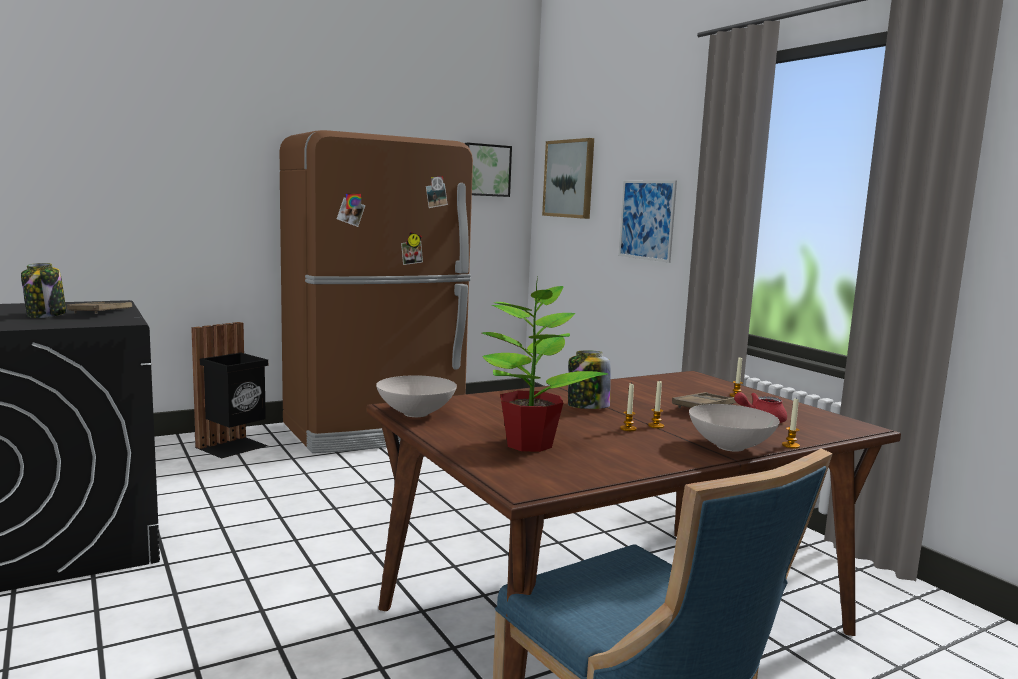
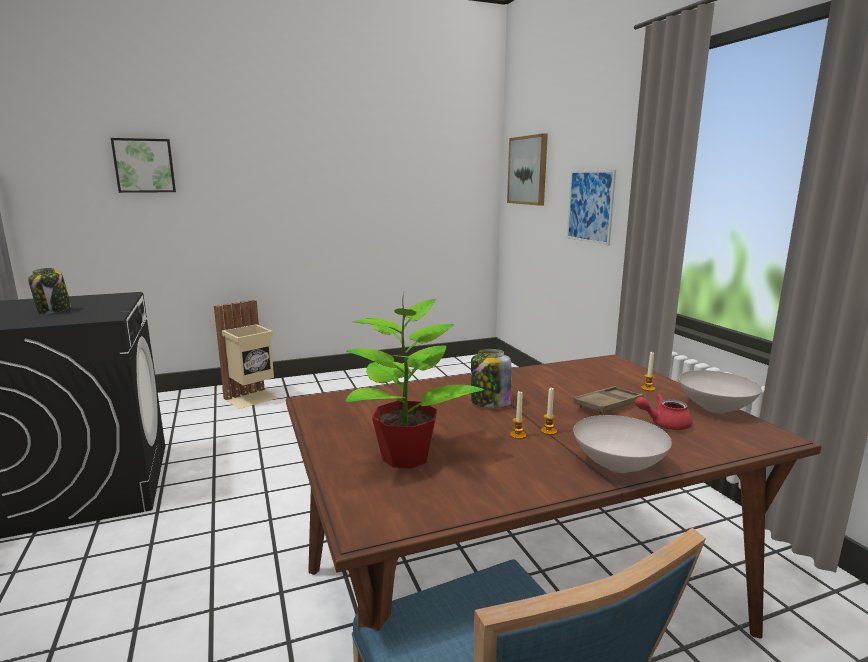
camera: 10 degrees right, 5 degrees up
brown tray [67,302,132,314] -> none
black trash can [191,322,268,459] -> beige trash can [214,300,278,409]
brown fridge [280,130,473,453] -> none
white bowl [376,375,457,417] -> white bowl moved to [679,370,762,413]
picture [465,143,512,197] -> picture moved to [111,138,176,193]
candle [782,397,800,449] -> none

